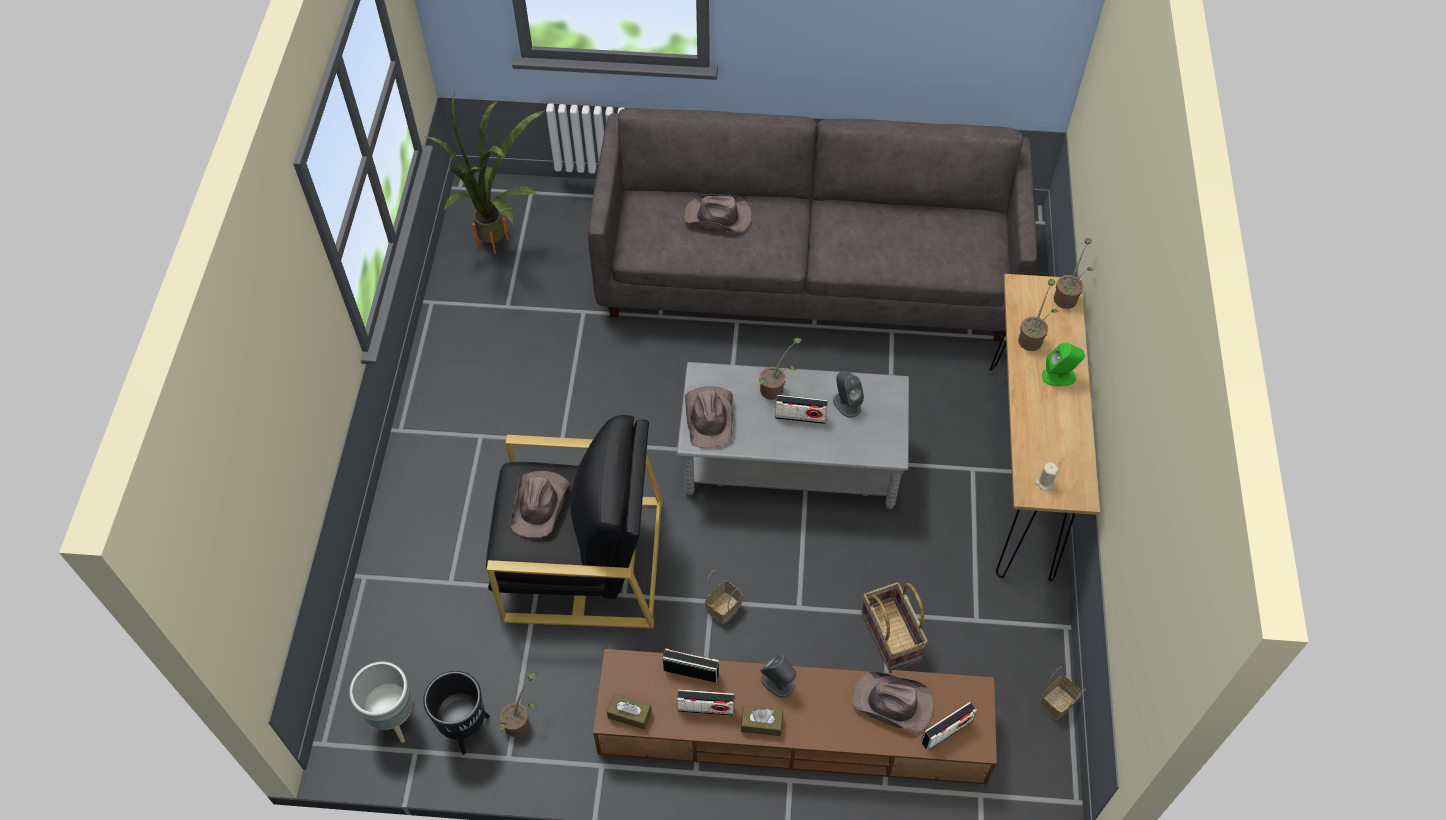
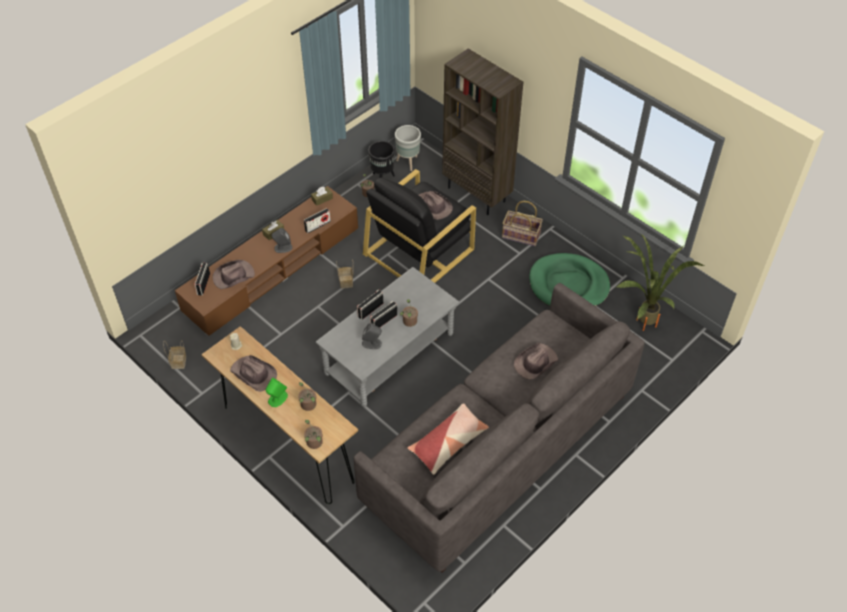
camera: 130 degrees right, 5 degrees down
radio [677,689,734,716] -> radio moved to [357,289,383,320]
brown hat [685,386,733,448] -> brown hat moved to [230,355,277,392]
basket [861,582,928,670] -> basket moved to [502,201,543,246]
none -> pillow [408,403,489,475]
none -> brown bookcase [442,49,523,215]
none -> green dog bed [529,253,610,306]

